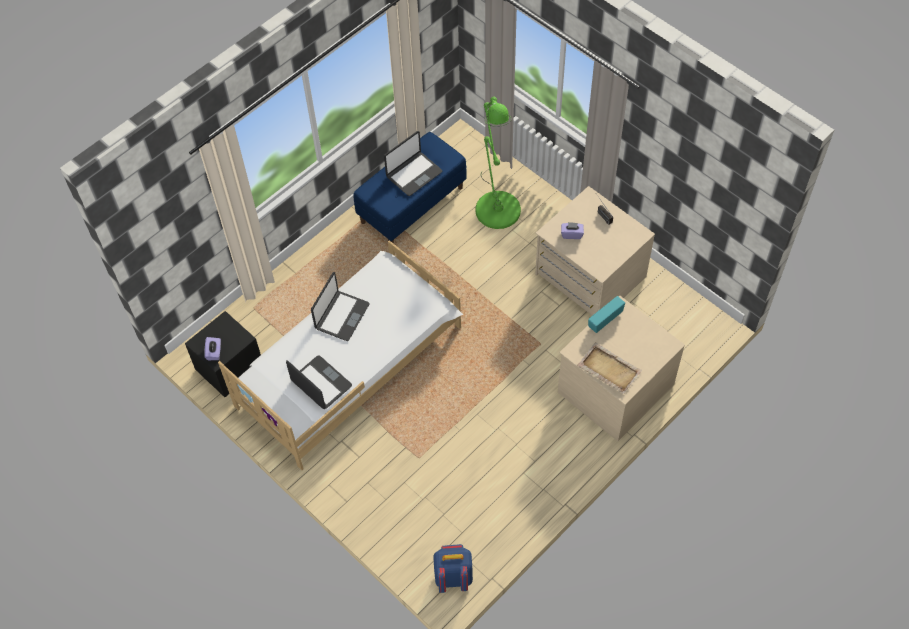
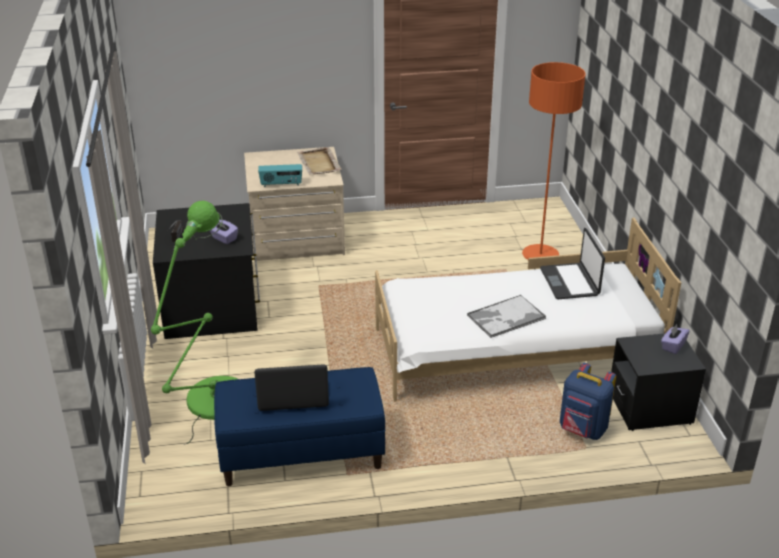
camera: 145 degrees left, 25 degrees down
laptop [311,272,369,341] -> tray [467,295,546,338]
blue backpack [433,544,473,593] -> blue backpack moved to [560,363,616,440]
beige dresser [535,186,655,315] -> black dresser [153,203,260,339]
none -> orange floor lamp [522,62,586,260]

